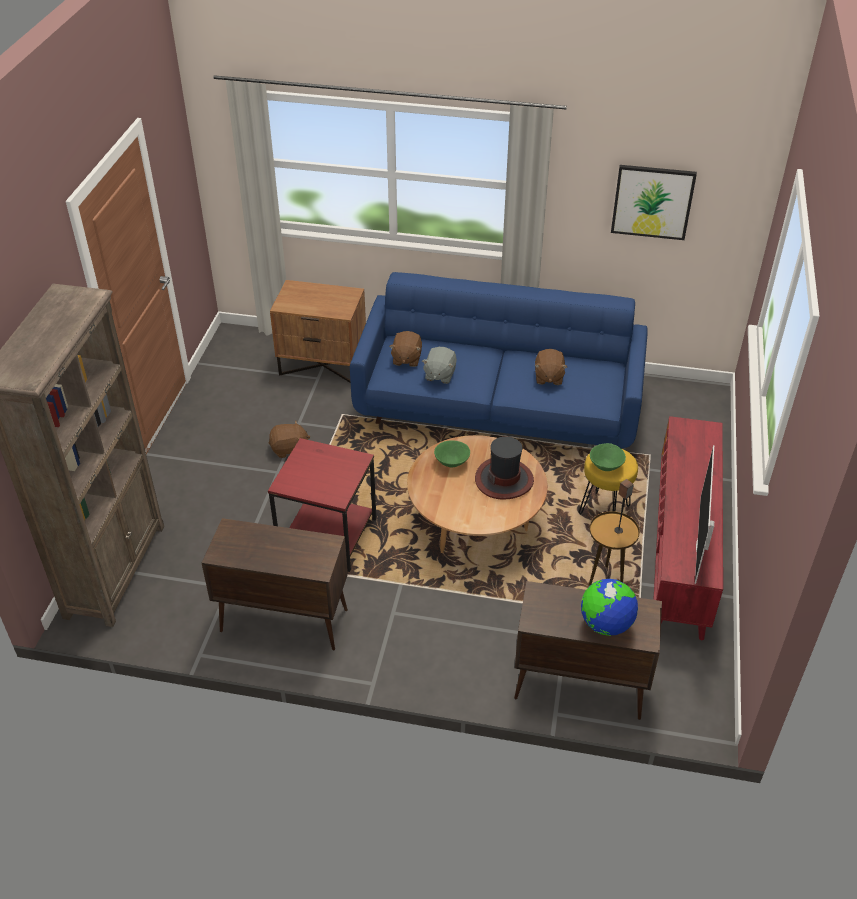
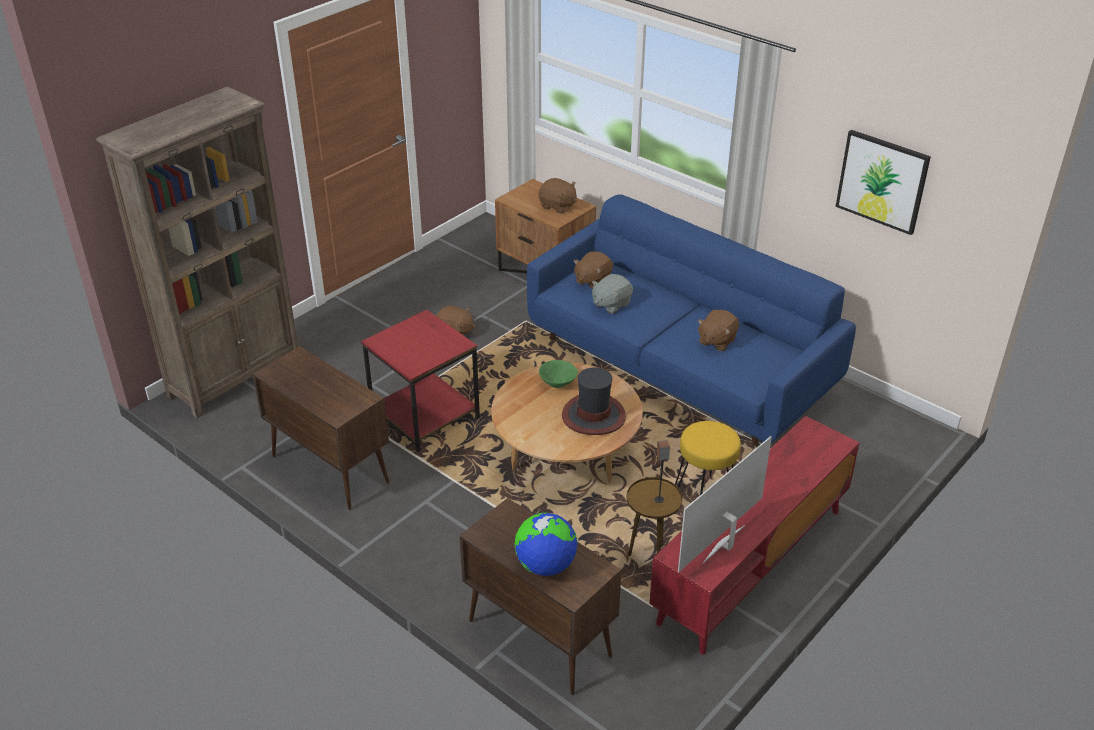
camera: 30 degrees right, 5 degrees down
green bowl [590,443,626,471] -> none
none -> brown plush toy [538,178,577,213]

